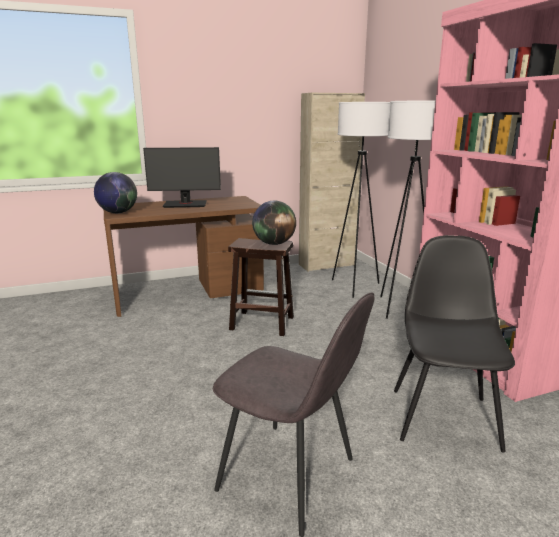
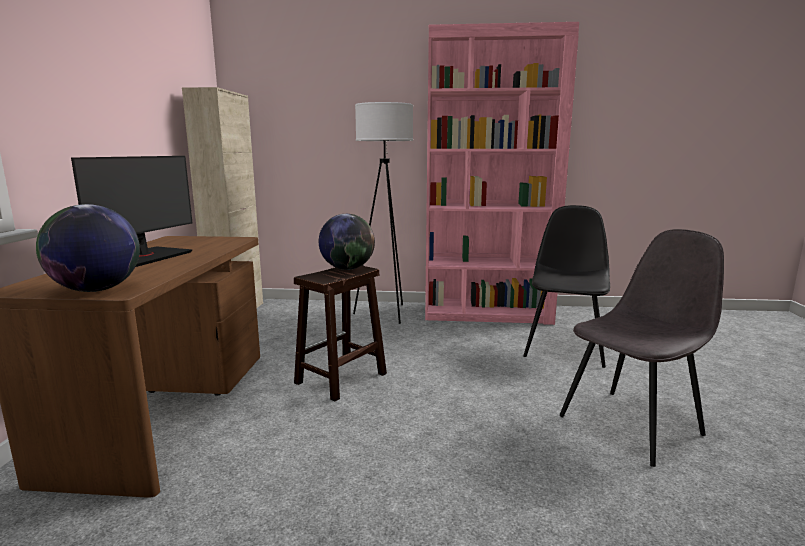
camera: 65 degrees left, 5 degrees down
white floor lamp [332,102,391,298] -> none
black chair [394,235,515,453] -> black chair turned 75 degrees clockwise [523,205,610,368]

